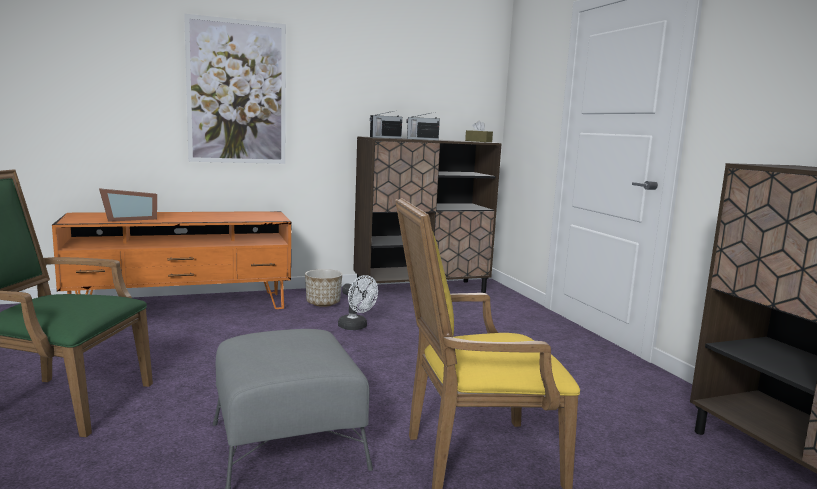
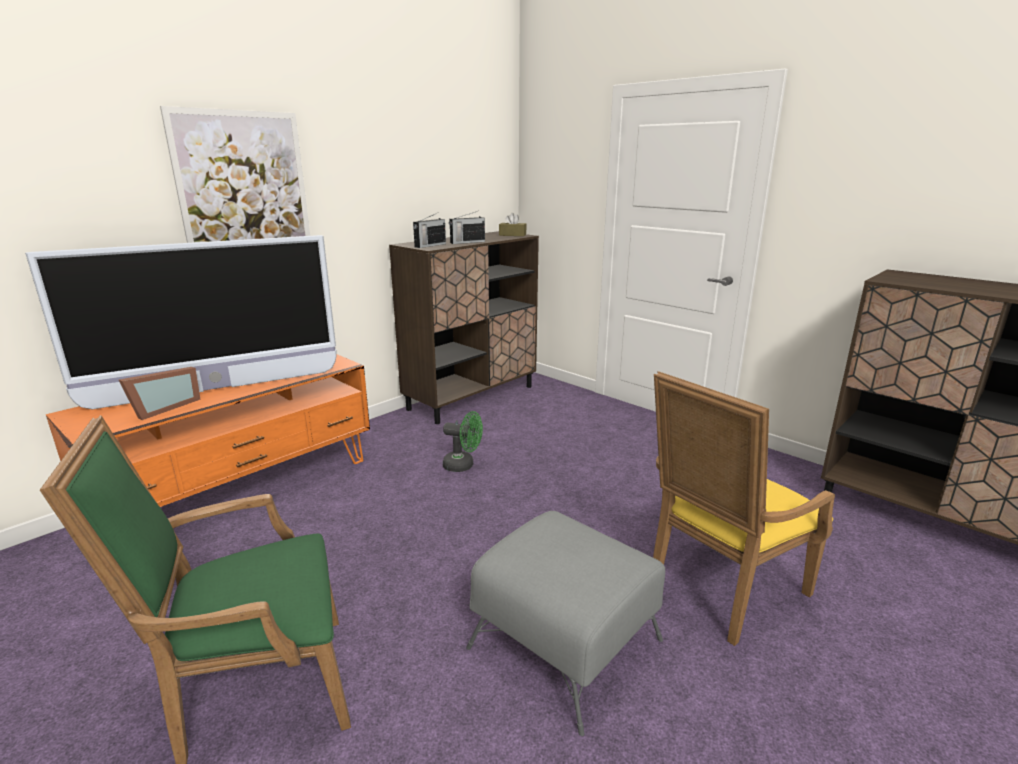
camera: 25 degrees left, 10 degrees up
planter [305,269,342,307] -> none
white fan [338,275,378,330] -> green fan [443,411,483,472]
none -> television [25,235,337,409]

